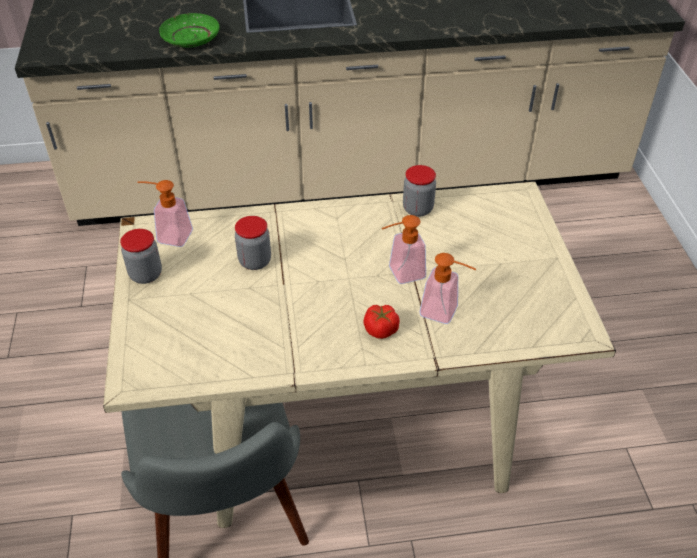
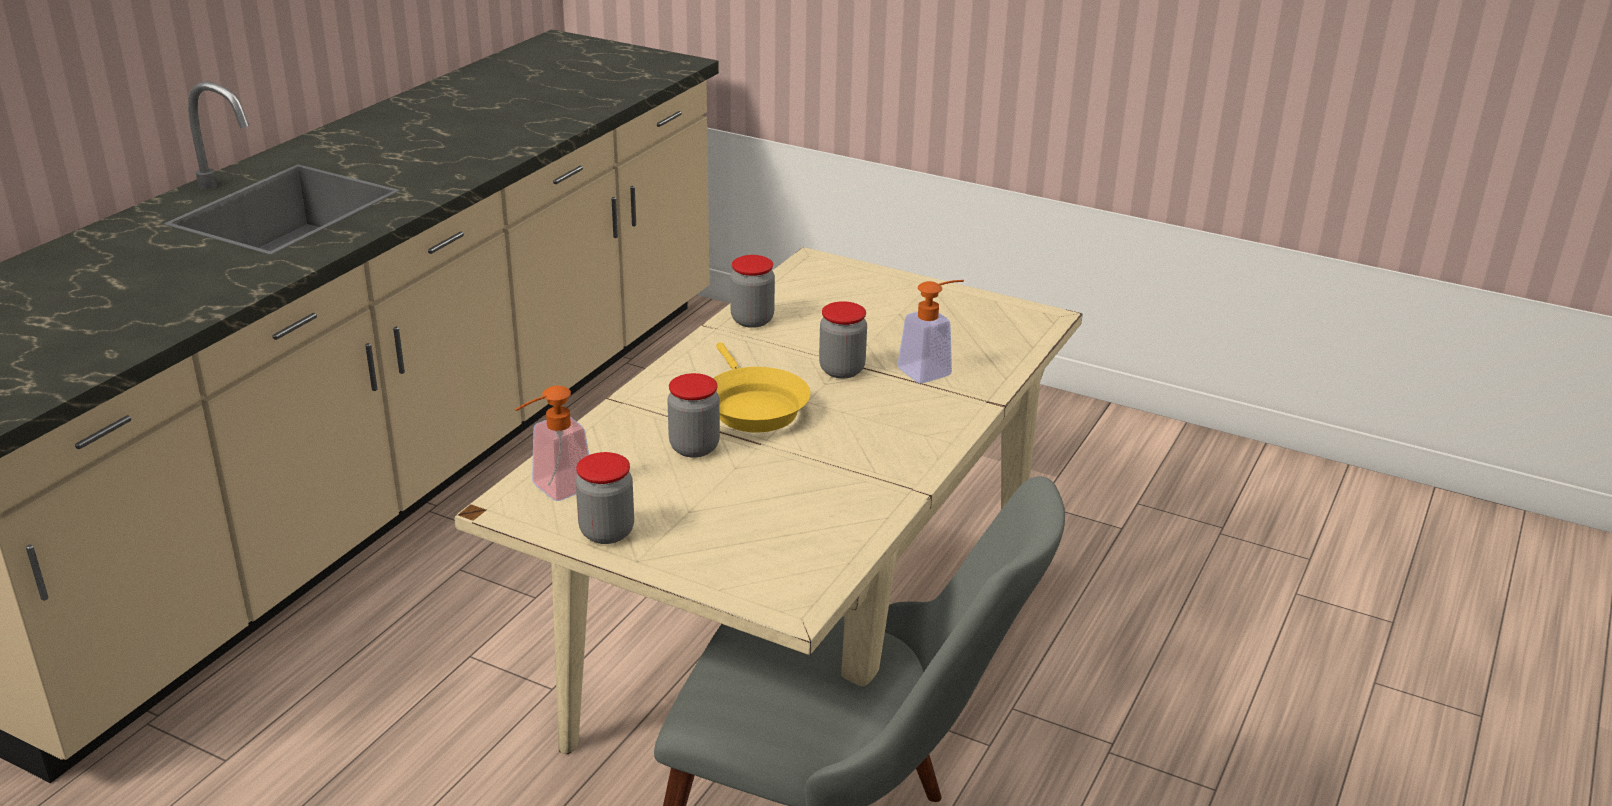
camera: 55 degrees left, 15 degrees down
green plate [159,13,219,47] -> none
tomato [363,305,400,339] -> none
soap dispenser [382,215,426,284] -> jar [819,301,867,379]
none -> yellow frying pan [713,342,810,433]

